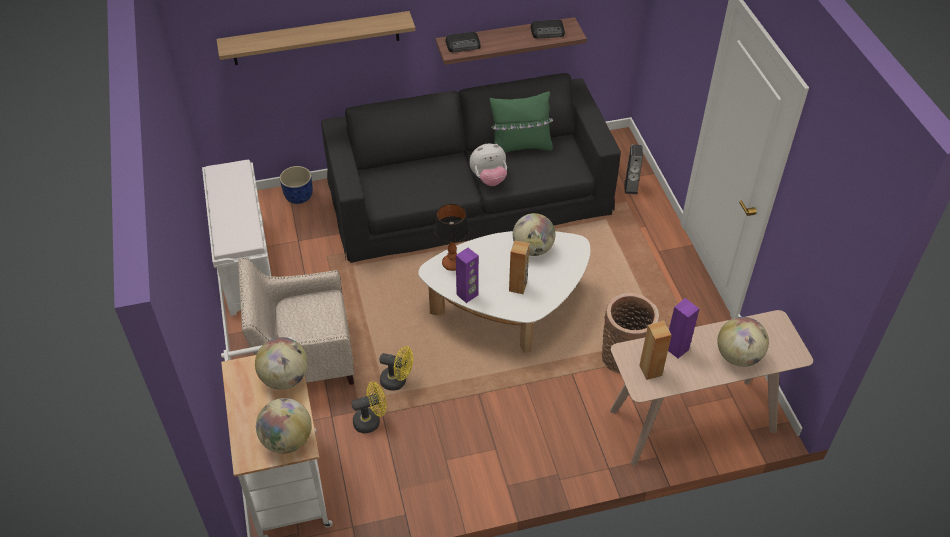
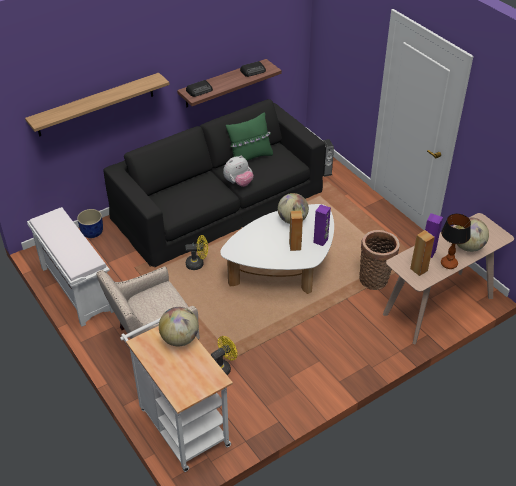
camera: 20 degrees left, 5 degrees down
globe [256,398,312,454] -> none
yellow fan [379,346,413,391] -> yellow fan moved to [185,235,208,270]
table lamp [434,204,470,271] -> table lamp moved to [441,214,471,269]
purple speaker [456,248,479,303] -> purple speaker moved to [313,204,331,246]

